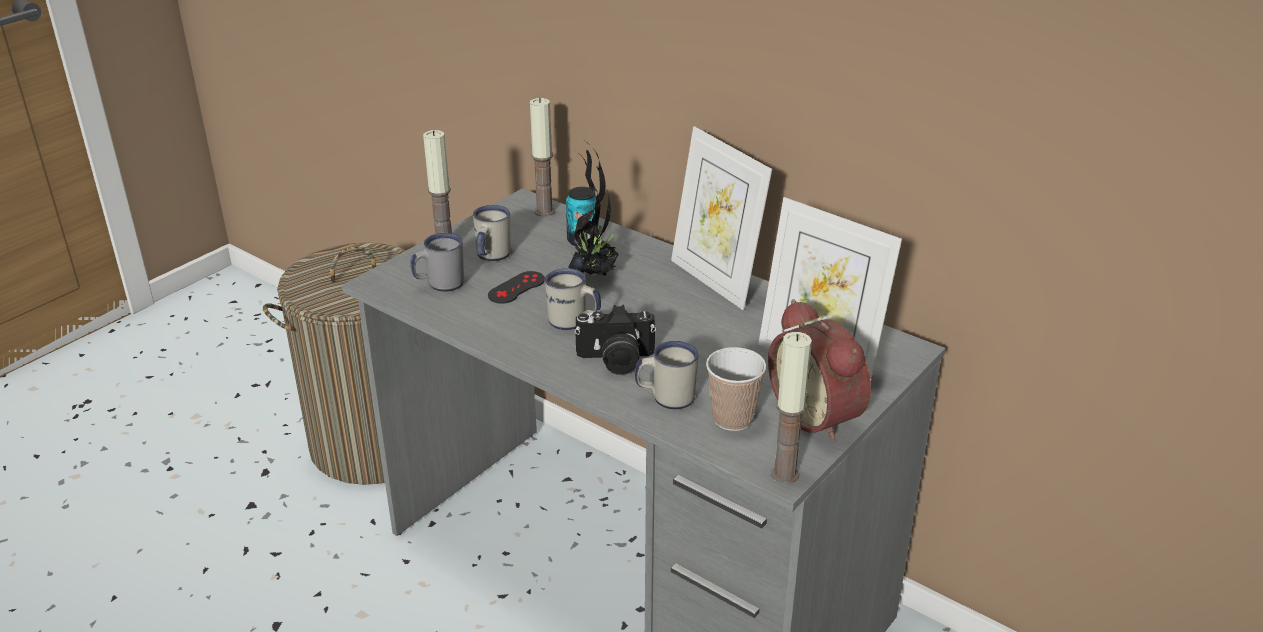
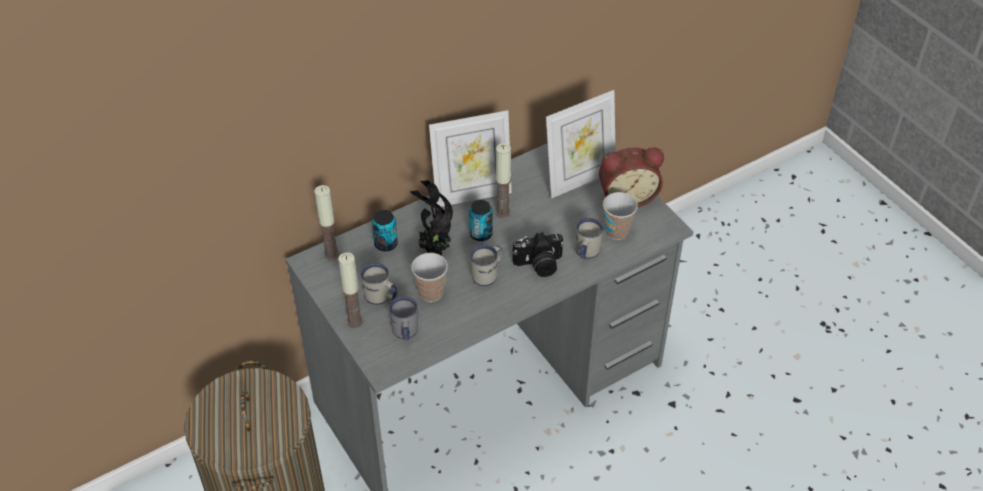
camera: 70 degrees left, 15 degrees up
black game controller [488,271,545,304] -> cup [411,253,448,302]
camera [574,305,656,375] -> camera turned 60 degrees clockwise [513,232,564,277]
candle [771,332,812,484] -> candle moved to [495,143,511,218]
none -> can [469,200,493,241]

